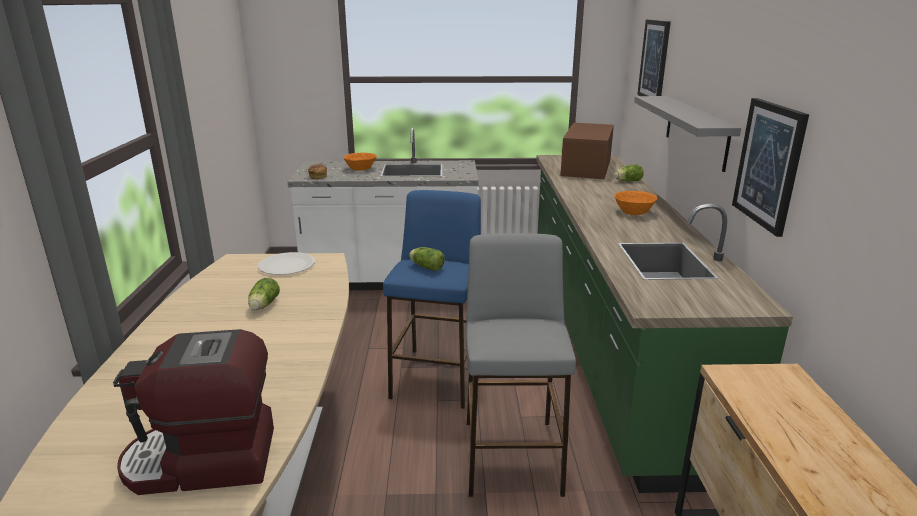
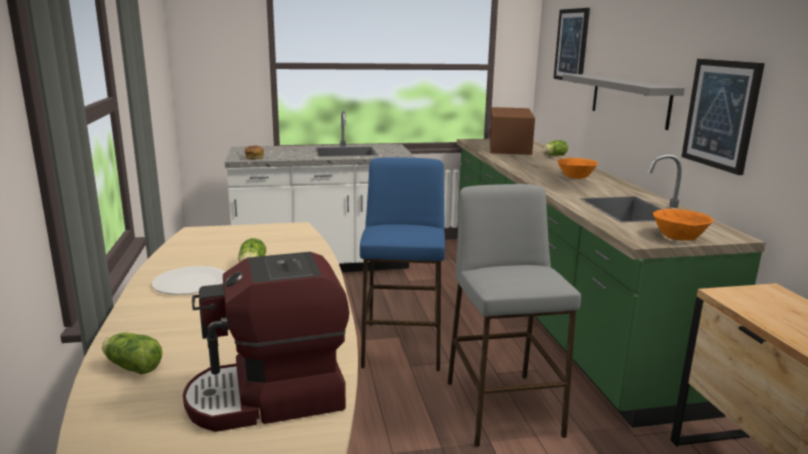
camera: 10 degrees left, 5 degrees down
white plate [258,252,315,275] -> white plate moved to [152,266,225,295]
orange bowl [343,153,377,171] -> orange bowl moved to [653,209,713,240]
lettuce [409,247,445,271] -> lettuce moved to [102,333,163,374]

